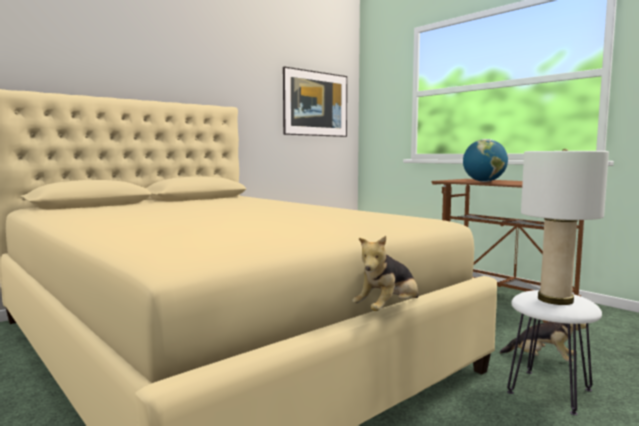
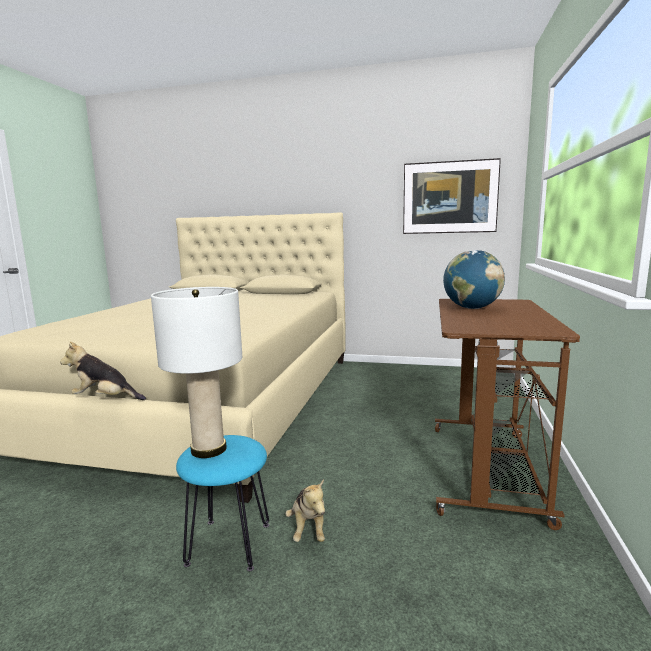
camera: 55 degrees right, 5 degrees up
white stool [507,290,602,415] -> turquoise stool [176,435,269,571]

